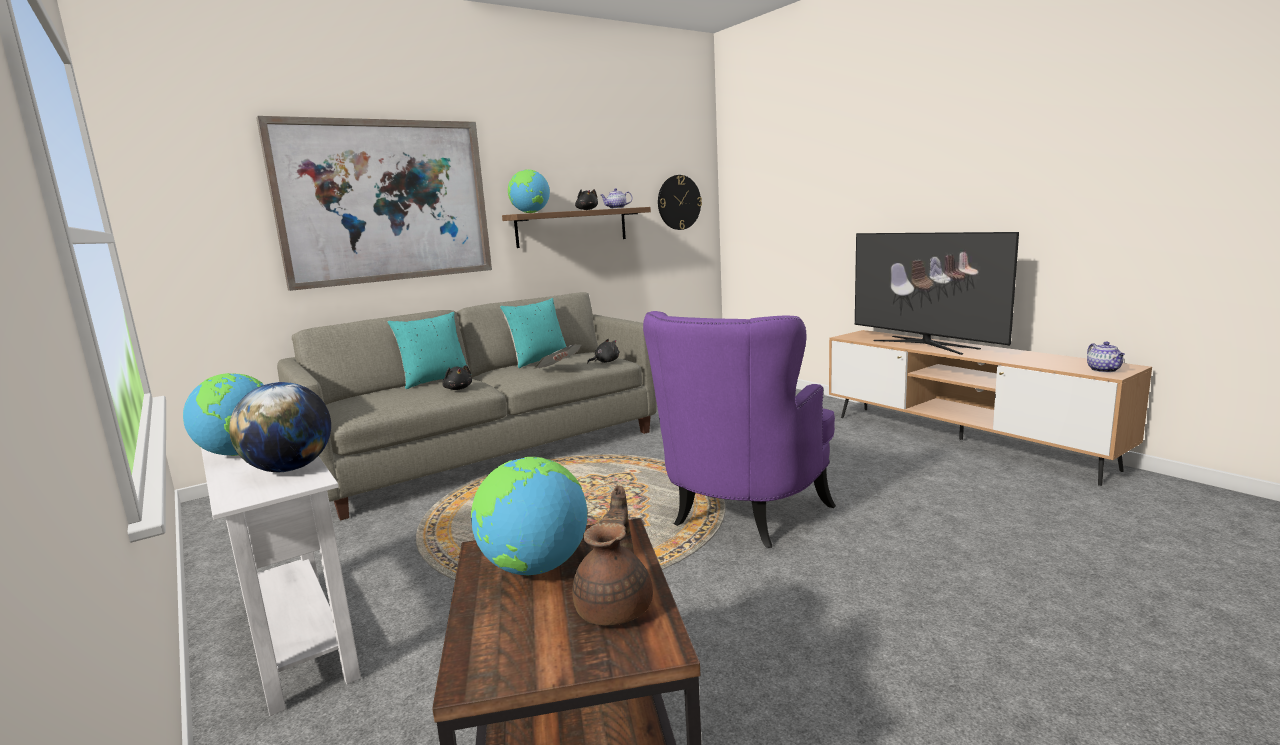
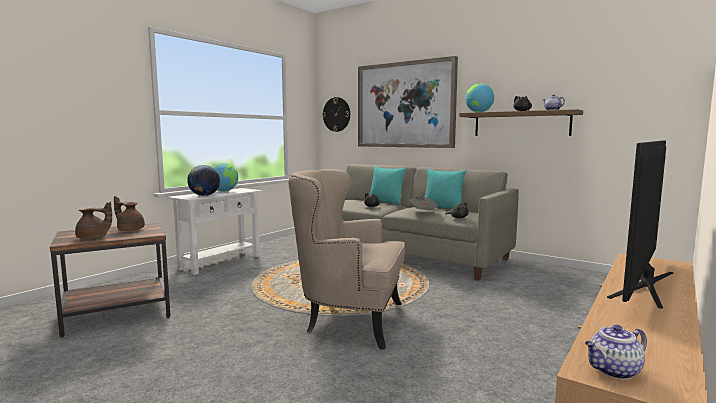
camera: 70 degrees right, 5 degrees down
globe [471,457,587,575] -> brown teapot [114,196,145,231]
purple armchair [643,311,836,548] -> beige armchair [289,169,405,350]
wall clock [658,175,702,230] -> wall clock moved to [322,97,350,132]

